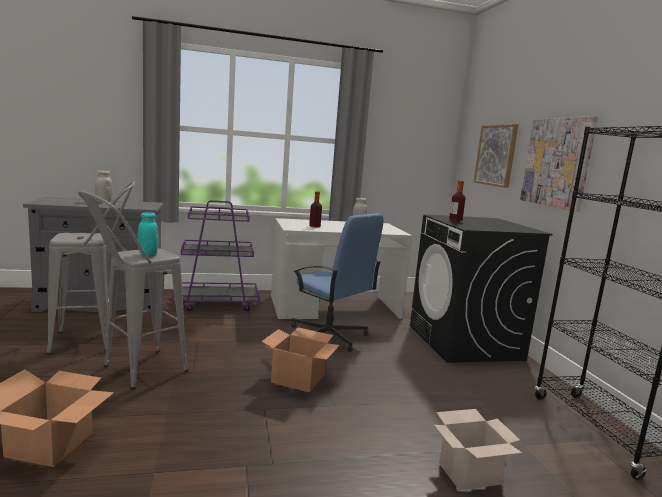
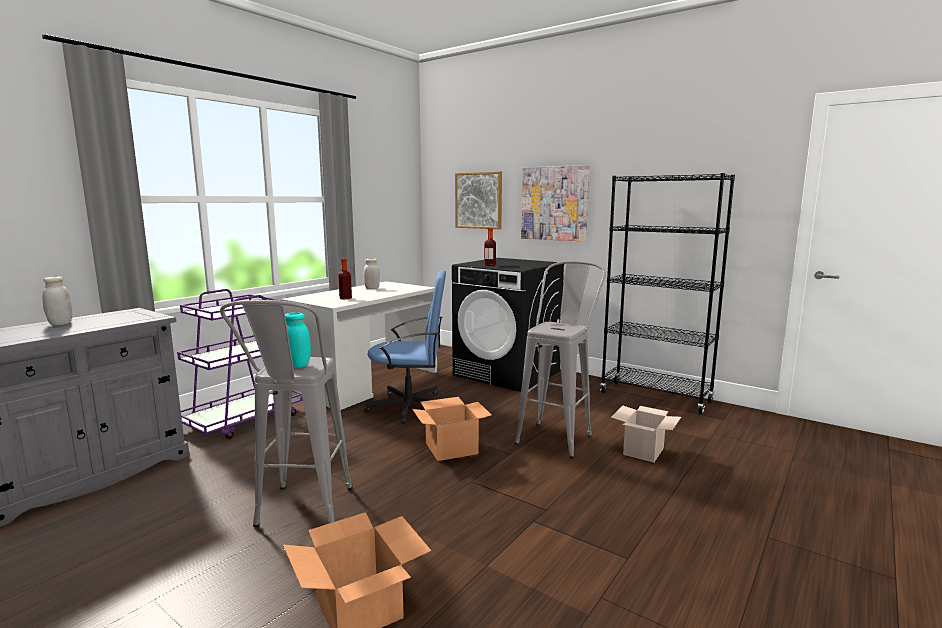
camera: 40 degrees left, 0 degrees up
grey stool [47,182,135,354] -> grey stool moved to [515,261,606,458]

